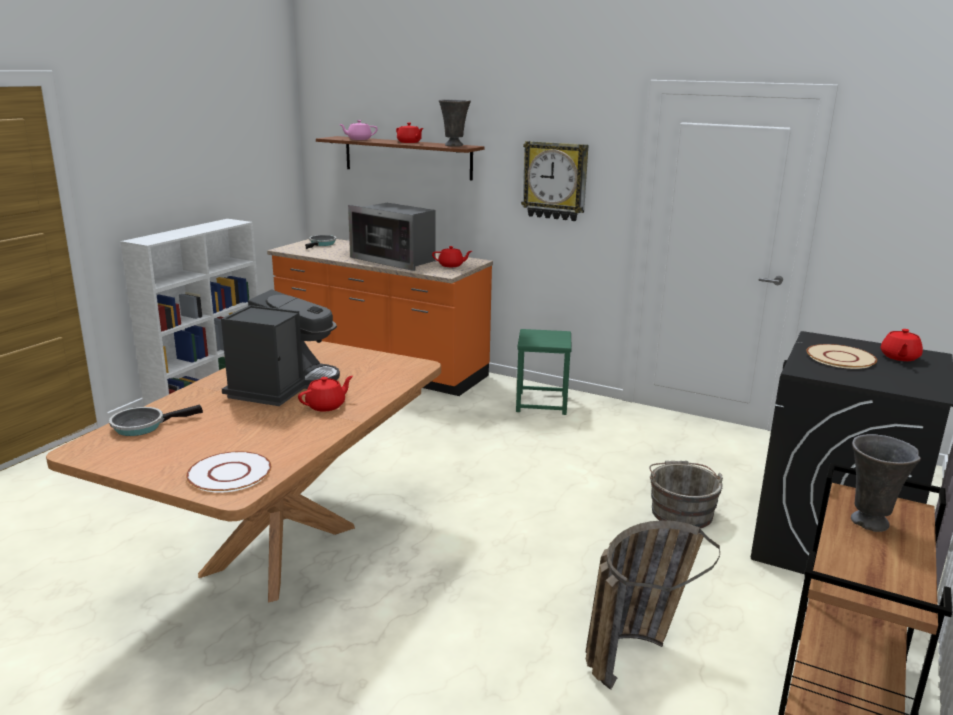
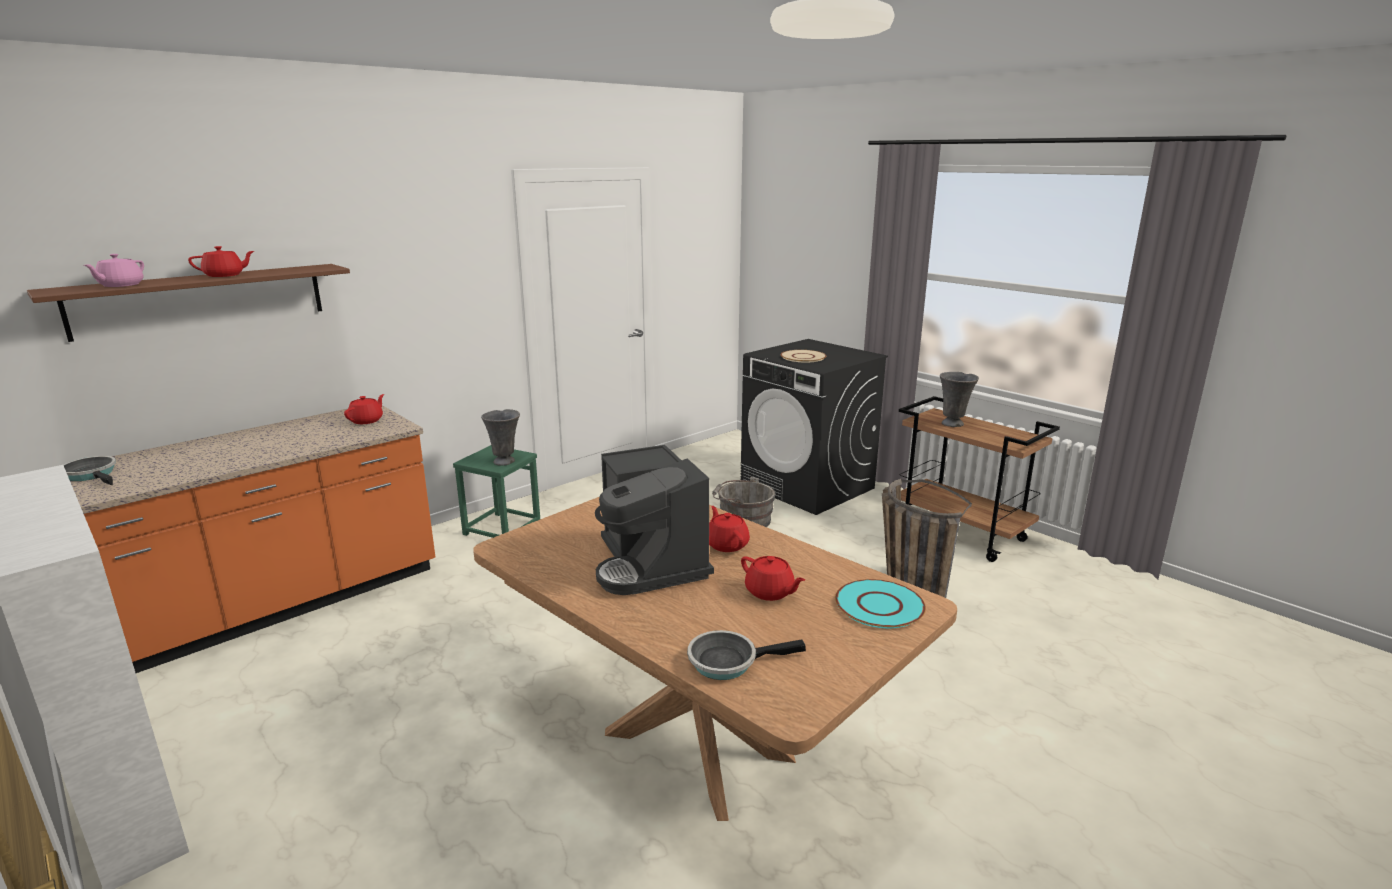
camera: 70 degrees left, 0 degrees up
frying pan [109,405,203,436] -> frying pan turned 90 degrees clockwise [687,630,806,680]
white plate [186,451,271,493] -> turquoise plate [835,579,926,628]
coffee machine [221,289,340,406] -> coffee machine turned 150 degrees counterclockwise [595,445,714,595]
microwave [348,203,436,271] -> none
grey vase [439,100,471,147] -> grey vase moved to [481,409,520,466]
wall clock [521,141,588,221] -> none
red teapot [881,329,923,361] -> red teapot moved to [741,556,805,601]

